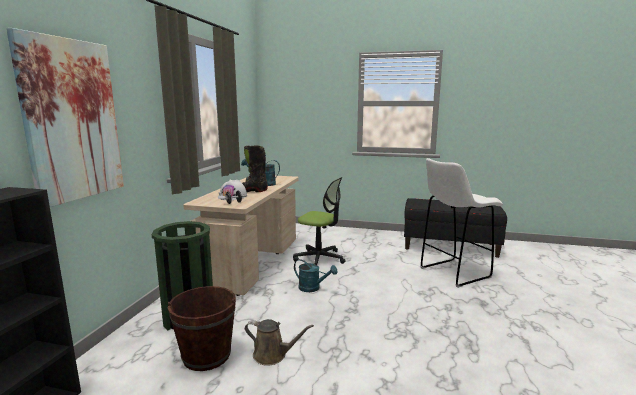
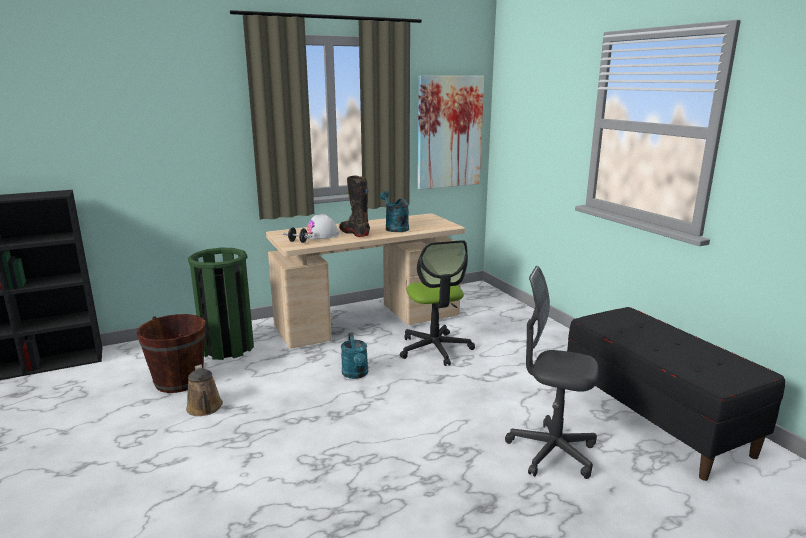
camera: 50 degrees right, 5 degrees up
picture [6,28,124,207] -> picture moved to [418,76,484,189]
white stool [421,158,503,288] -> grey office chair [505,266,599,479]

